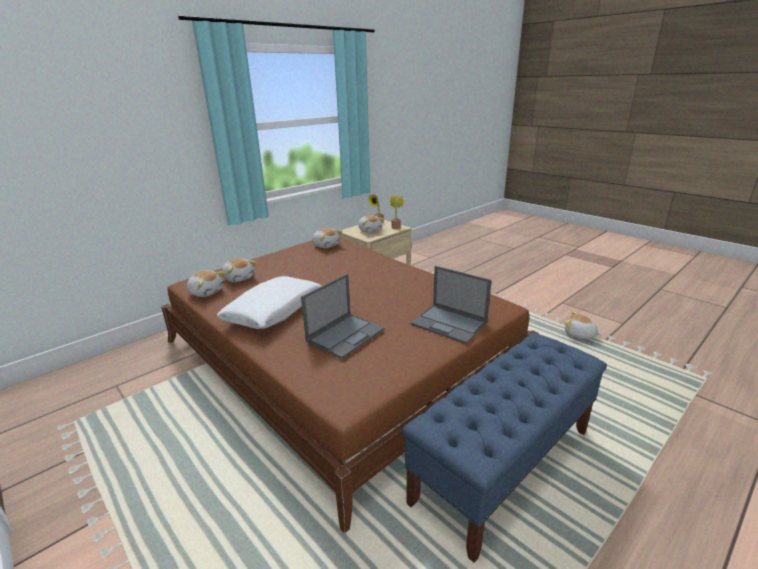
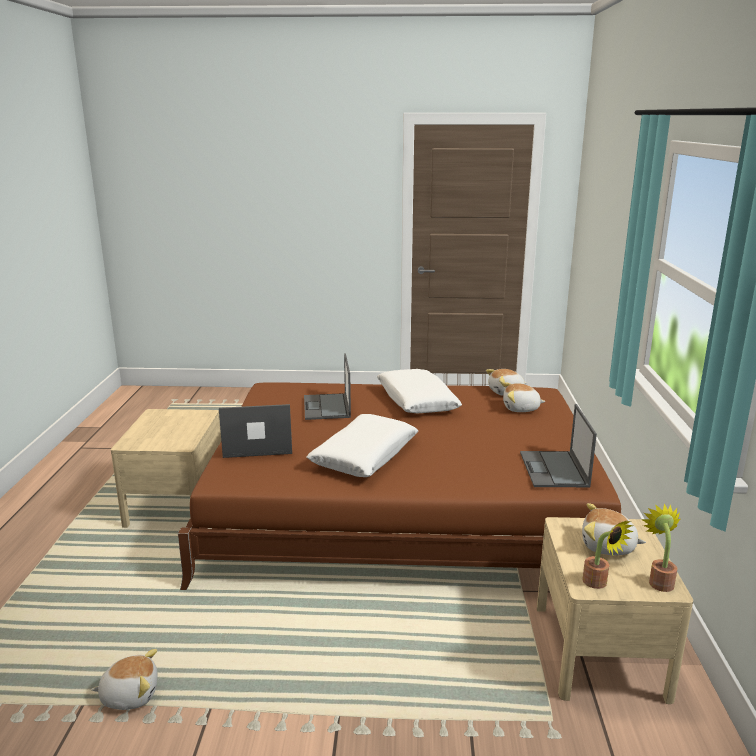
camera: 135 degrees right, 5 degrees down
plush toy [312,228,342,248] -> laptop [520,404,597,487]
blue bench [402,333,607,563] -> beige nightstand [111,409,221,528]
none -> white pillow [306,414,418,477]

